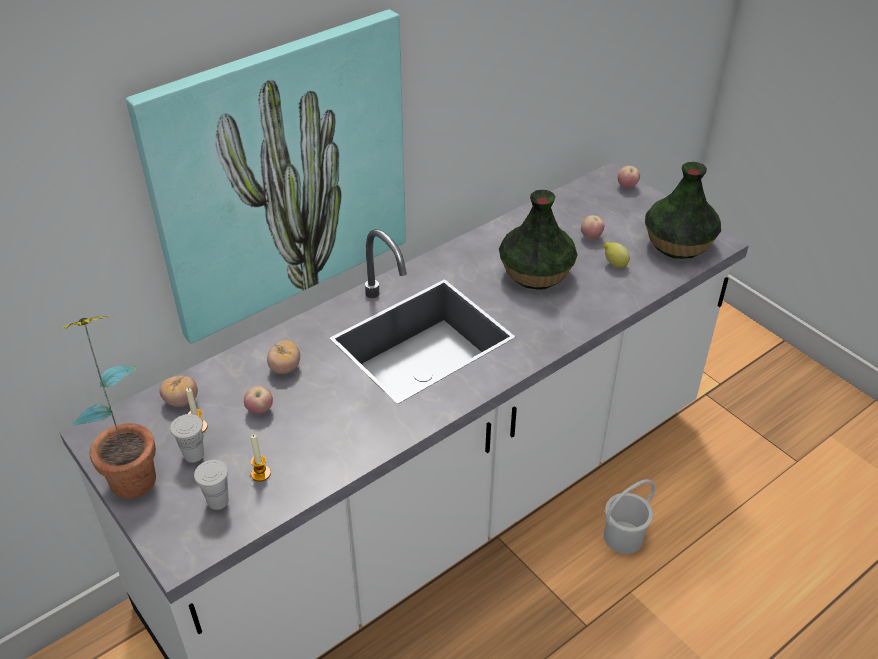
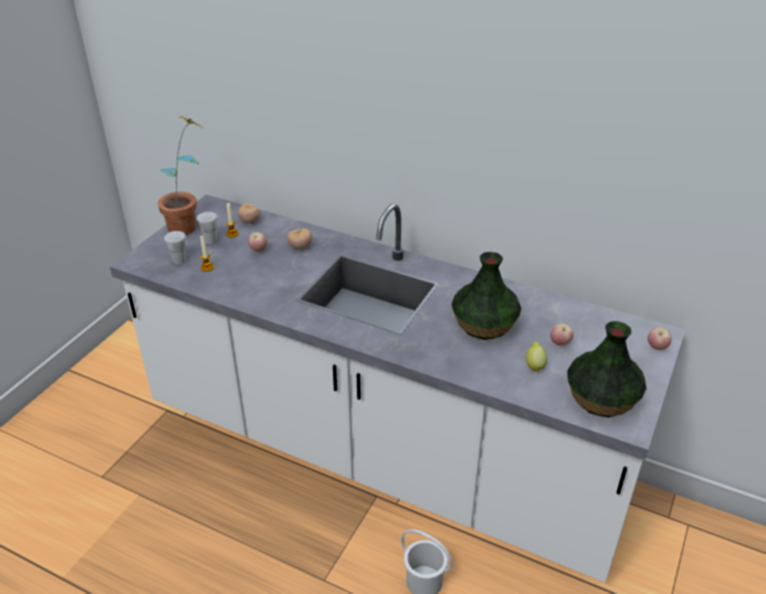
camera: 65 degrees right, 5 degrees down
picture [126,9,406,344] -> none

